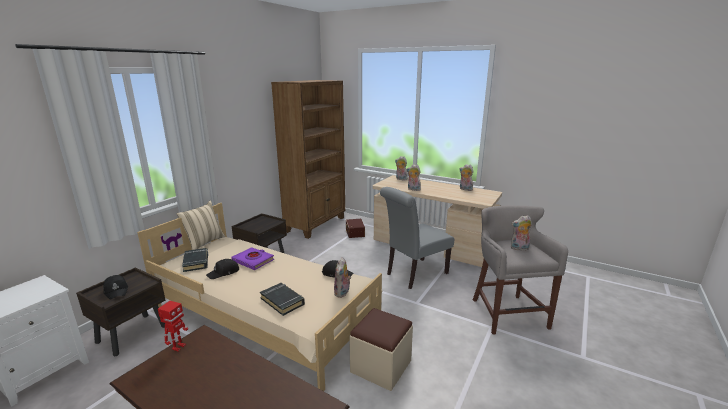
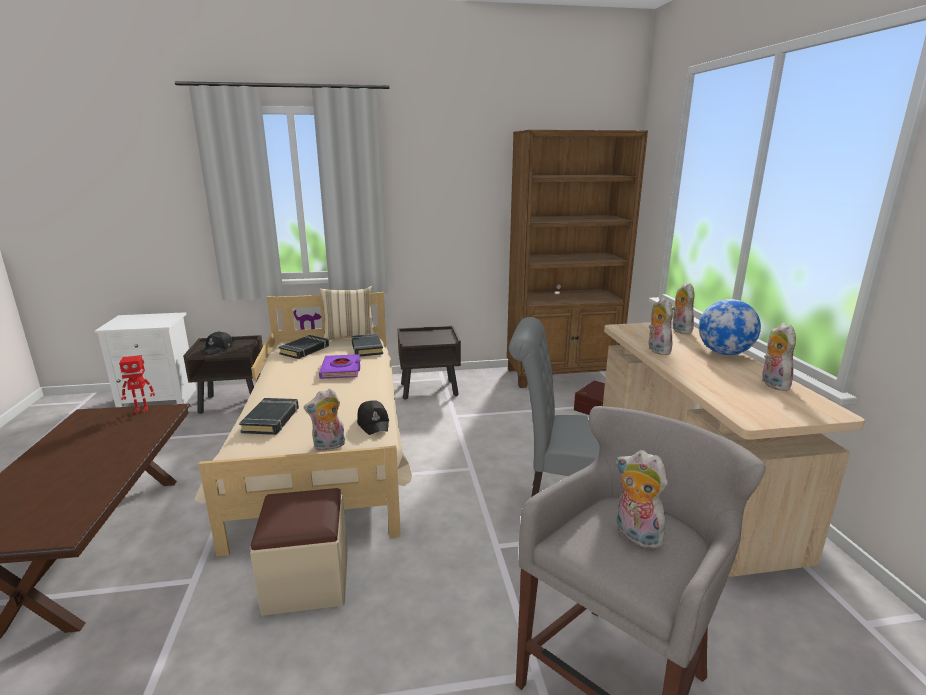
camera: 50 degrees right, 0 degrees up
black cap [206,259,239,279] -> none
none -> black book [351,334,383,357]
none -> globe [699,299,761,355]

